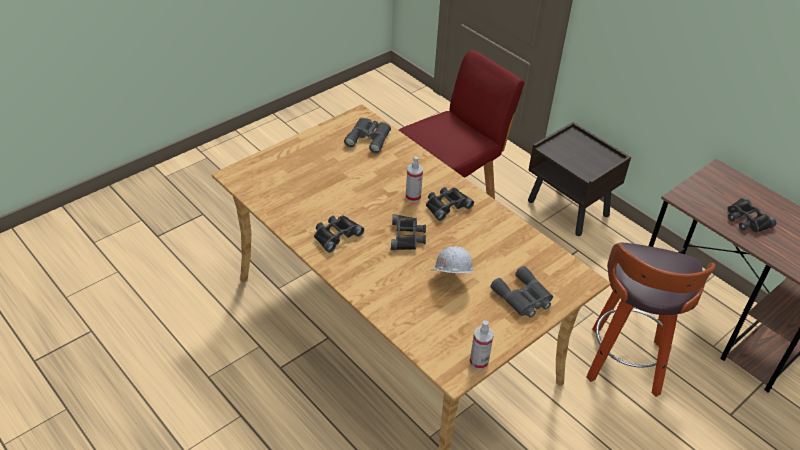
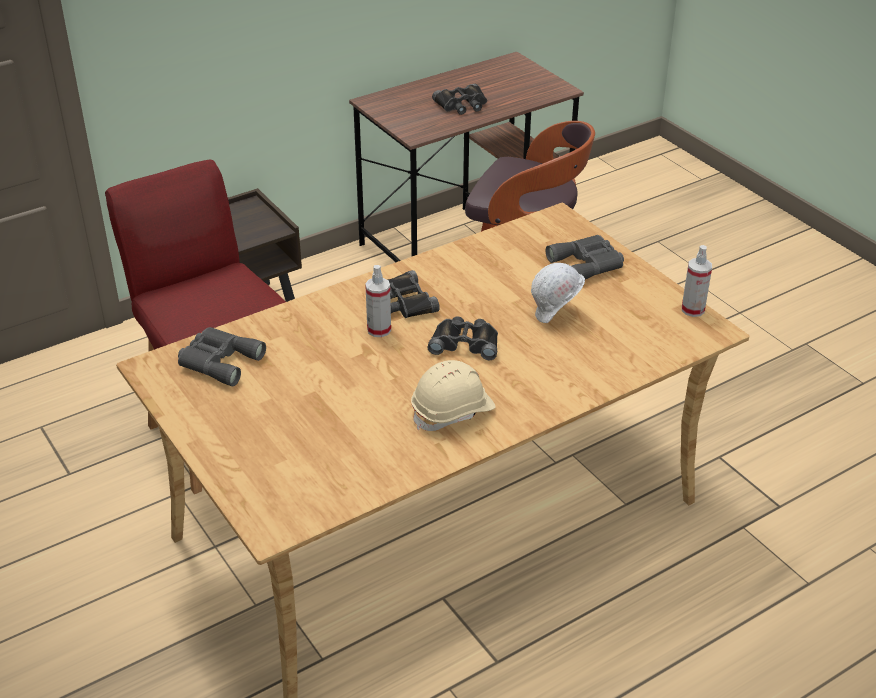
camera: 80 degrees left, 5 degrees down
black binoculars [314,215,364,253] -> beige hard hat [411,360,496,431]

